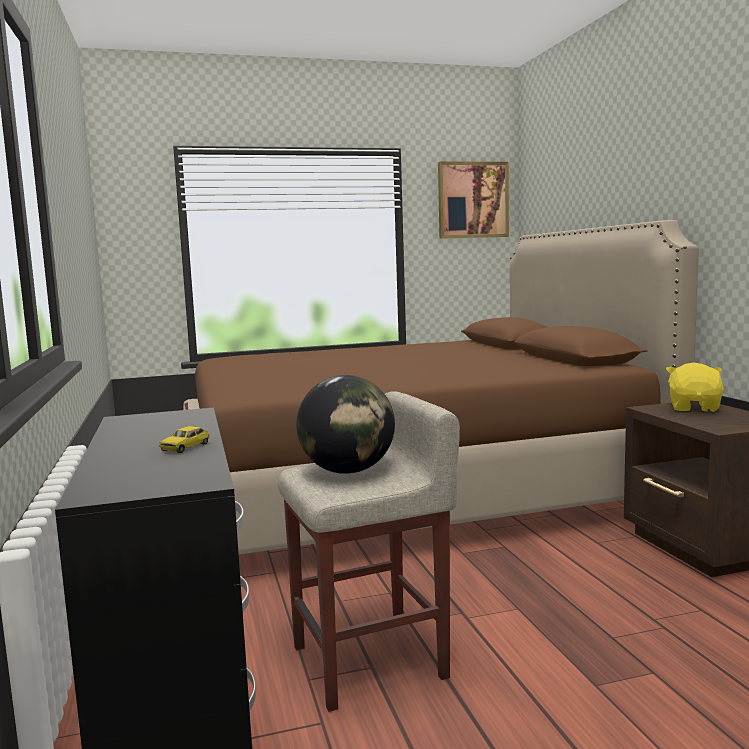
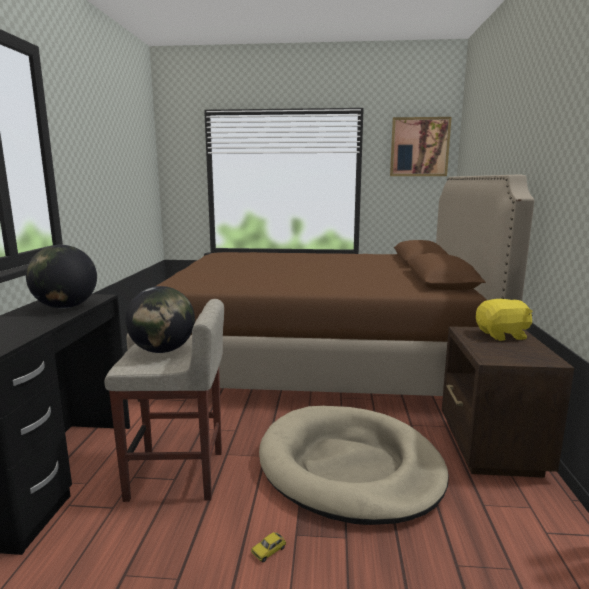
camera: 20 degrees right, 5 degrees up
toy car [159,426,210,453] -> toy car moved to [251,532,286,562]
yellow plush toy [666,363,724,412] -> yellow plush toy turned 45 degrees clockwise [476,299,533,341]
none -> globe [26,245,97,308]
none -> beige dog bed [259,406,449,525]

